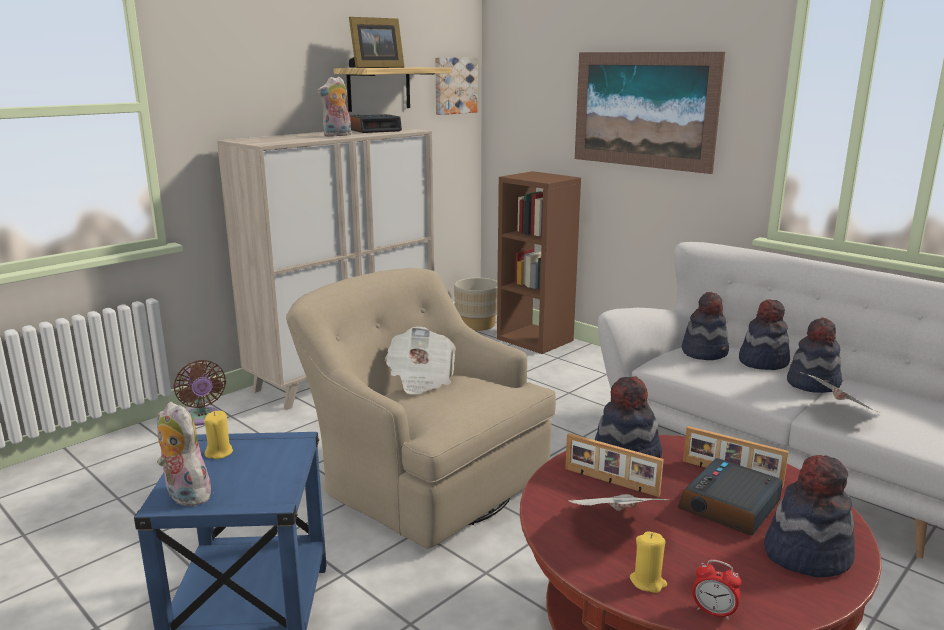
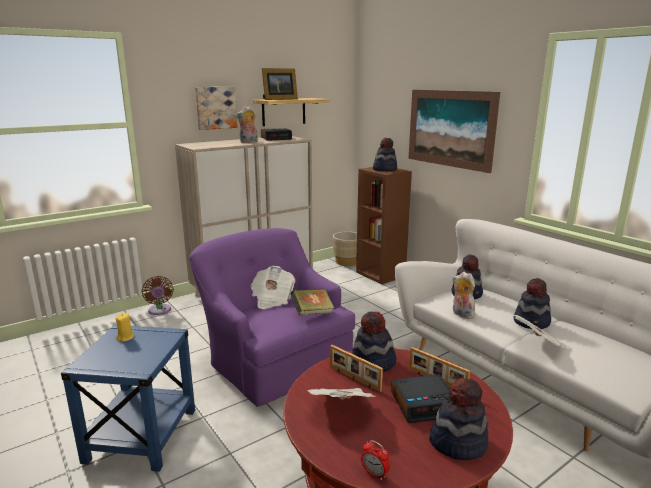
camera: 10 degrees right, 0 degrees up
plush toy [157,402,211,506] -> plush toy moved to [453,272,475,319]
beige armchair [286,268,556,549] -> purple armchair [189,228,355,407]
picture [435,57,478,115] -> picture moved to [195,87,237,130]
yellow candle [630,531,667,593] -> none
alarm clock [678,458,783,536] -> alarm clock turned 150 degrees counterclockwise [391,374,450,423]
hat [739,299,790,370] -> hat moved to [373,138,397,171]
none -> book [290,289,335,315]

